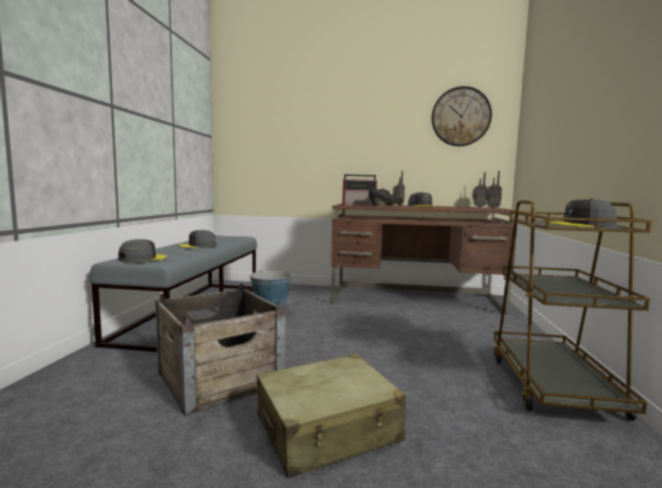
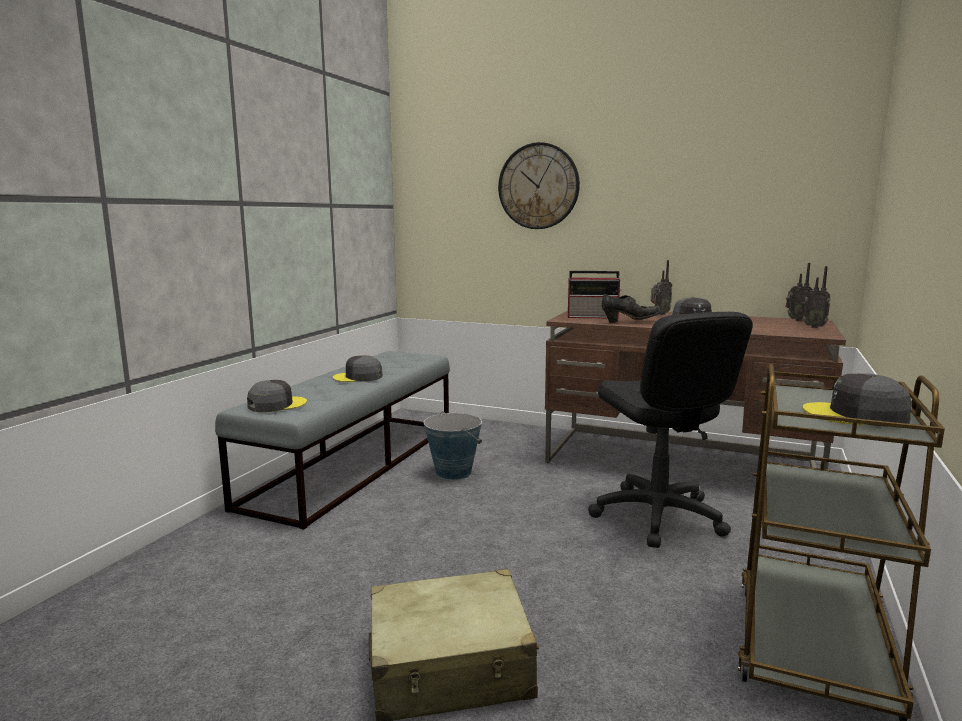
camera: 15 degrees right, 5 degrees up
crate [155,284,285,416] -> none
wall clock [432,86,492,146] -> wall clock moved to [498,142,580,229]
none -> black office chair [588,312,753,548]

